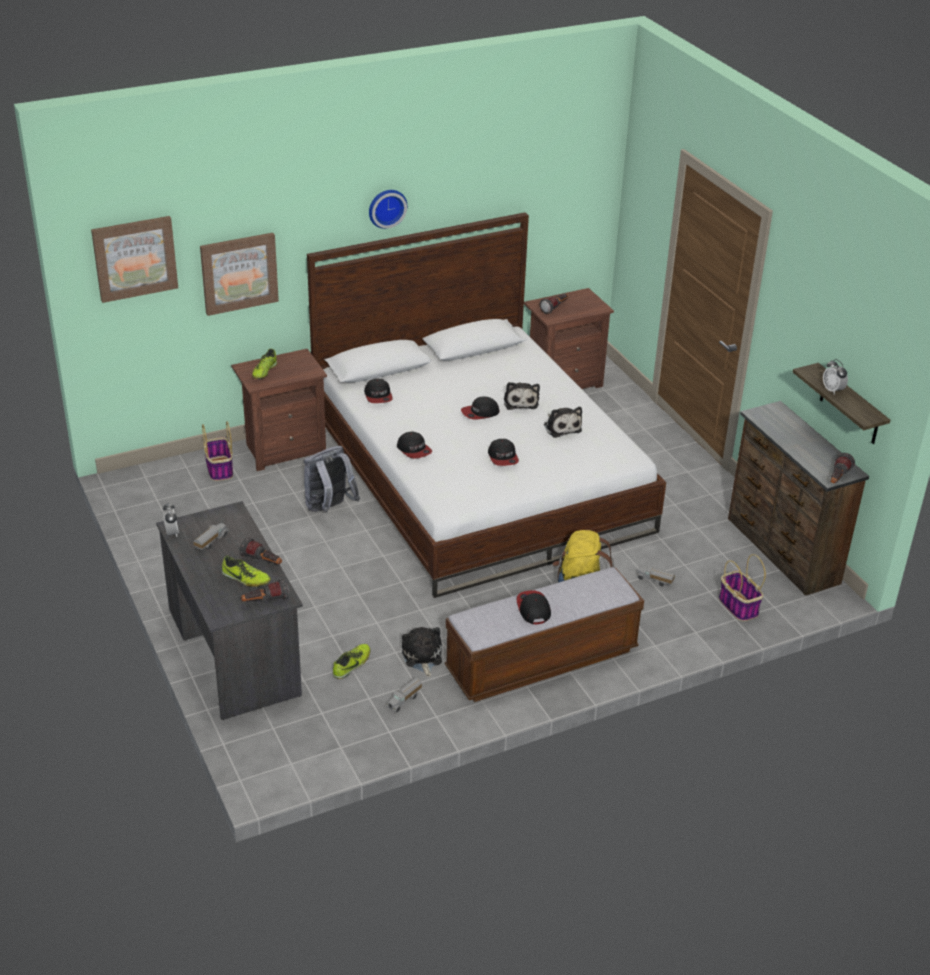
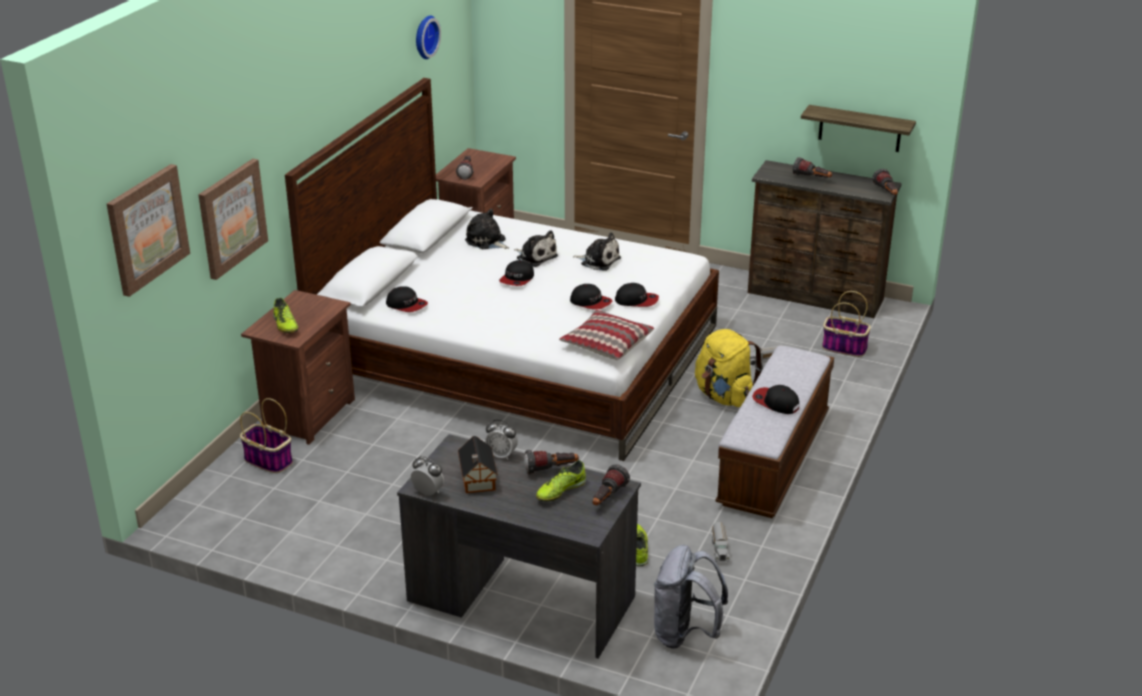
camera: 40 degrees left, 5 degrees down
toy truck [193,523,229,550] -> toy house [458,436,498,493]
shoe [222,556,271,587] -> shoe turned 150 degrees clockwise [536,460,586,502]
grey backpack [304,446,360,513] -> grey backpack moved to [654,545,728,649]
wall clock [369,190,407,229] -> wall clock moved to [416,16,441,59]
cap [397,431,432,459] -> cap moved to [615,283,659,307]
plush toy [402,627,442,677] -> plush toy moved to [465,209,509,249]
alarm clock [823,359,848,395] -> alarm clock moved to [485,420,518,460]
none -> pillow [559,310,654,360]
none -> flashlight [793,157,832,178]

